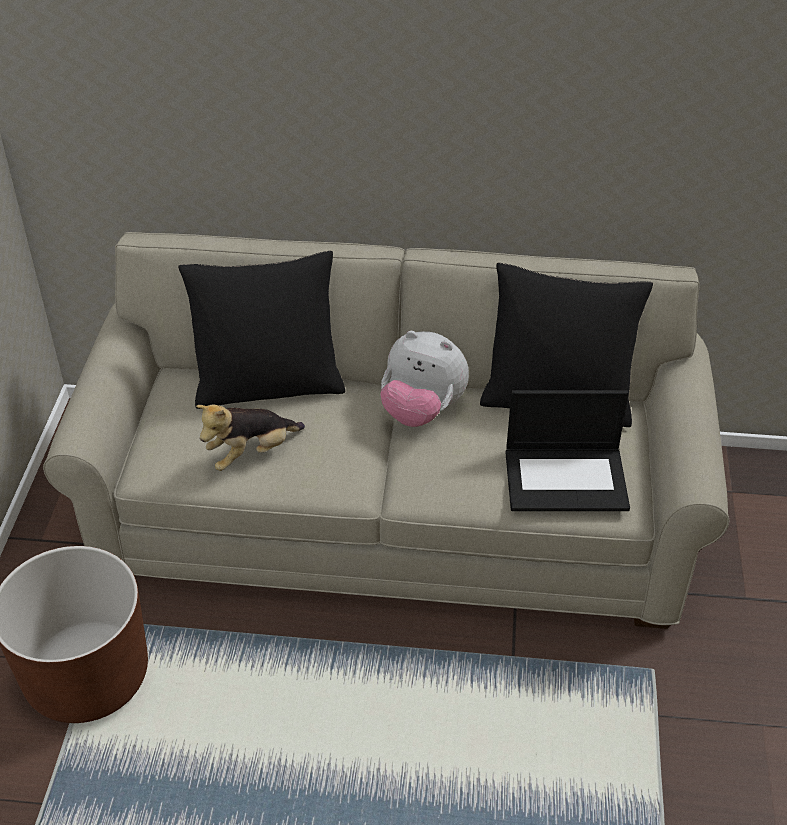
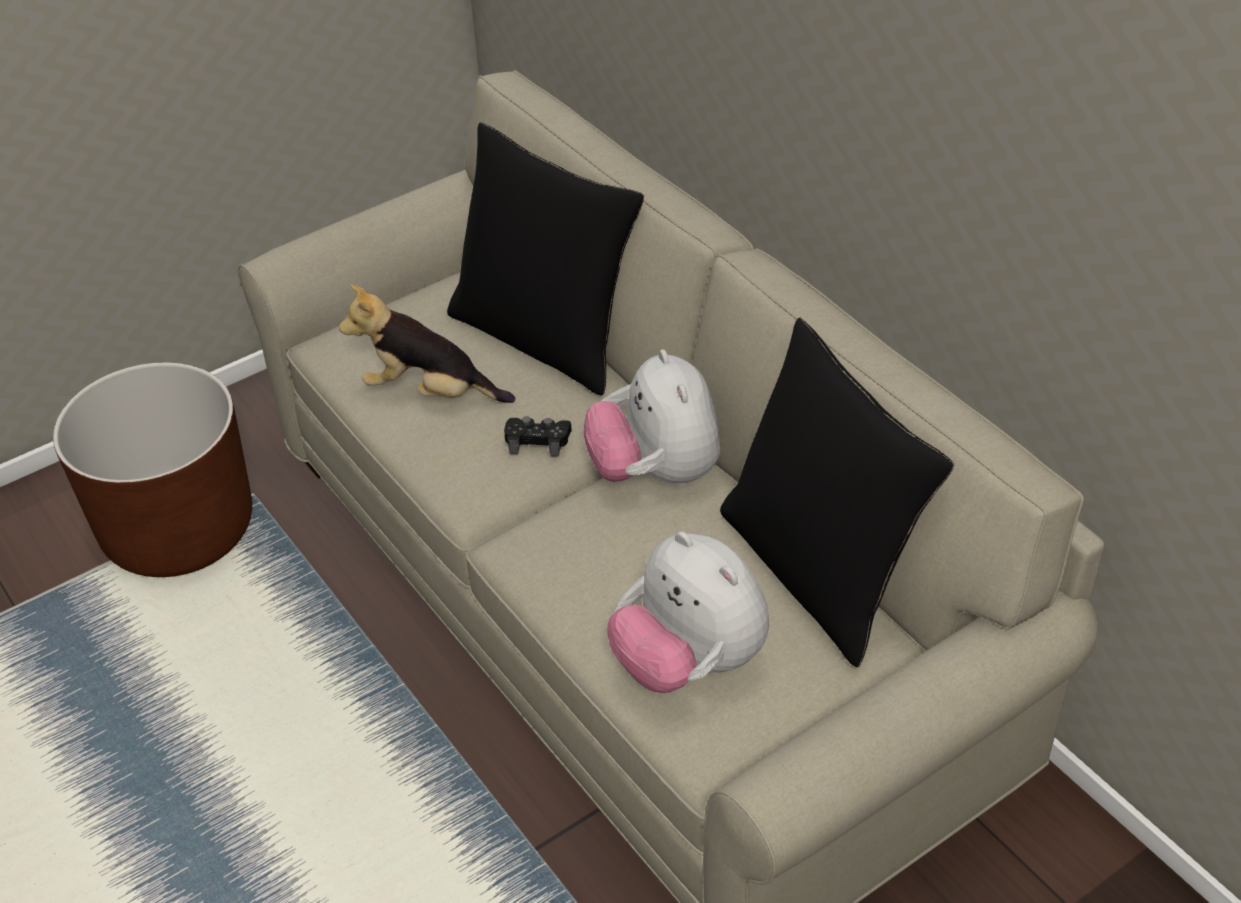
camera: 50 degrees right, 0 degrees up
laptop [506,390,630,511] -> plush toy [607,531,769,693]
none -> black game controller [504,417,572,456]

